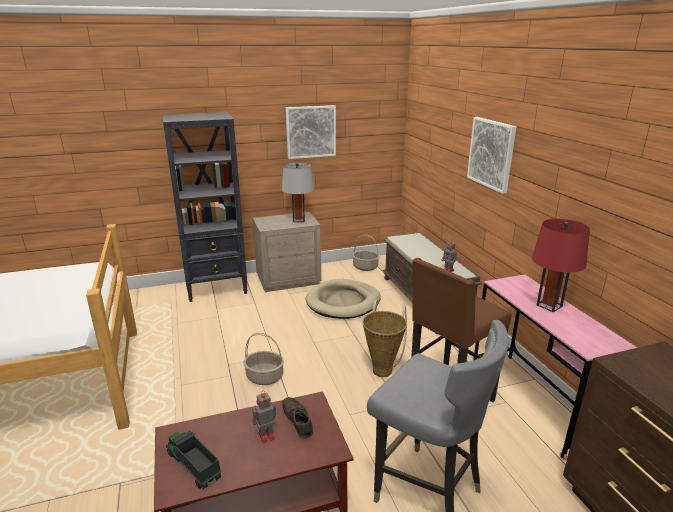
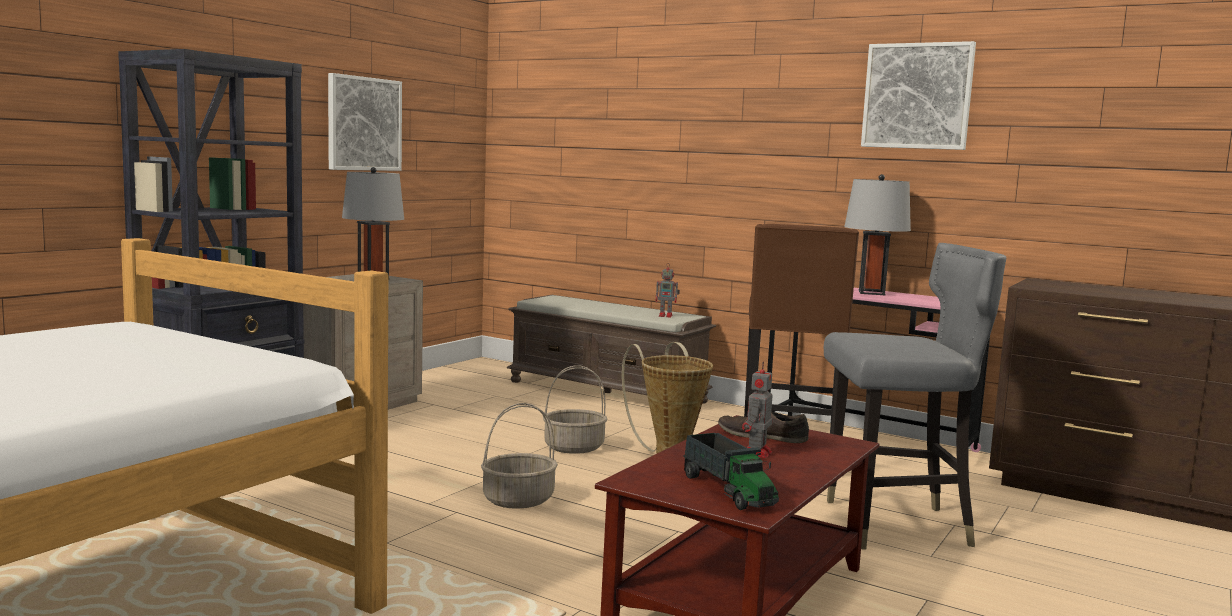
camera: 40 degrees left, 15 degrees down
toy truck [166,430,221,489] -> toy truck turned 120 degrees counterclockwise [683,433,779,510]
beige dog bed [306,279,381,319] -> none
basket [353,234,379,271] -> basket moved to [543,365,608,454]
picture [467,117,517,194] -> picture moved to [861,41,976,150]
red table lamp [532,219,590,312] -> grey table lamp [844,174,911,295]

